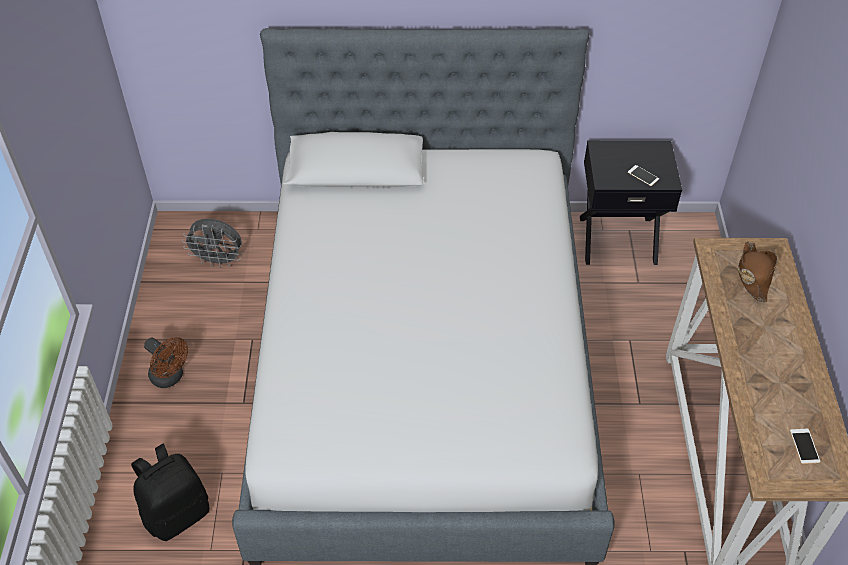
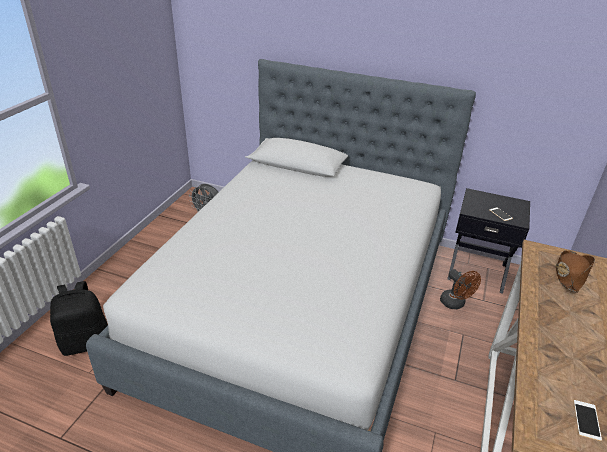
camera: 20 degrees right, 15 degrees down
brown fan [144,337,188,388] -> brown fan moved to [440,269,481,309]

